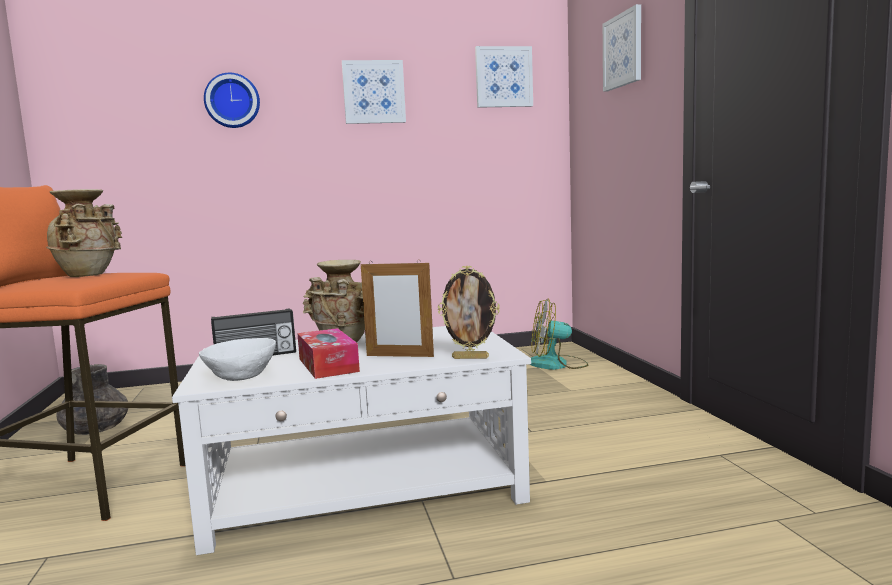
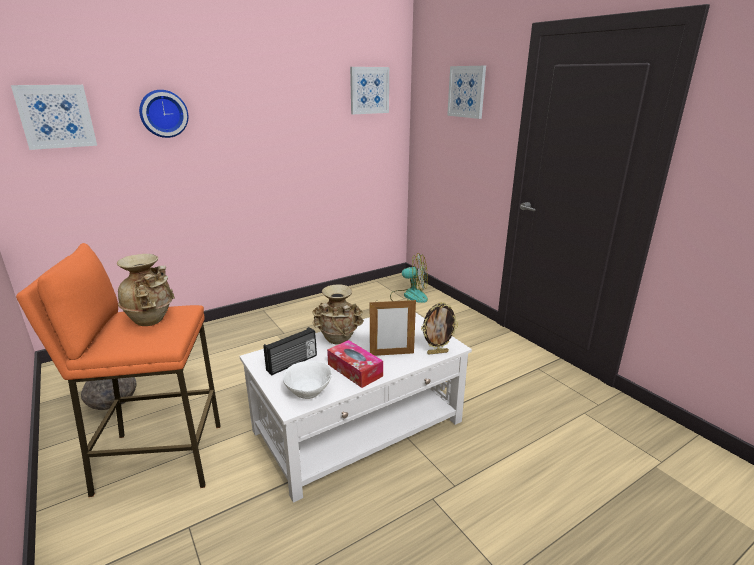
camera: 20 degrees left, 15 degrees up
picture [342,60,406,124] -> picture moved to [11,85,97,150]
fan [529,299,588,370] -> fan turned 150 degrees counterclockwise [390,253,428,303]

